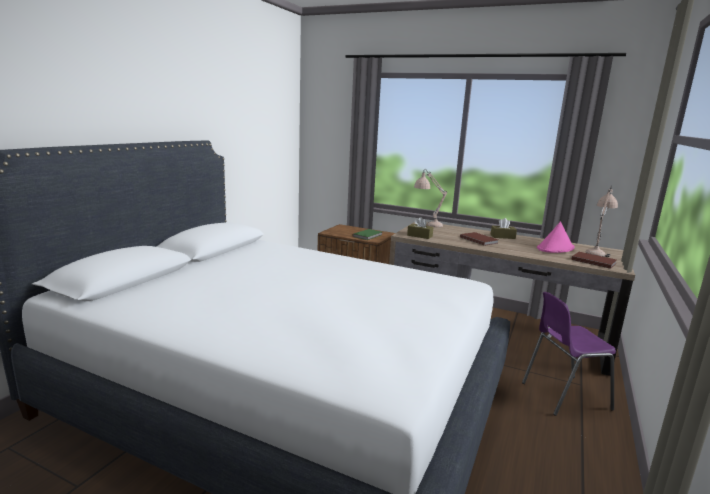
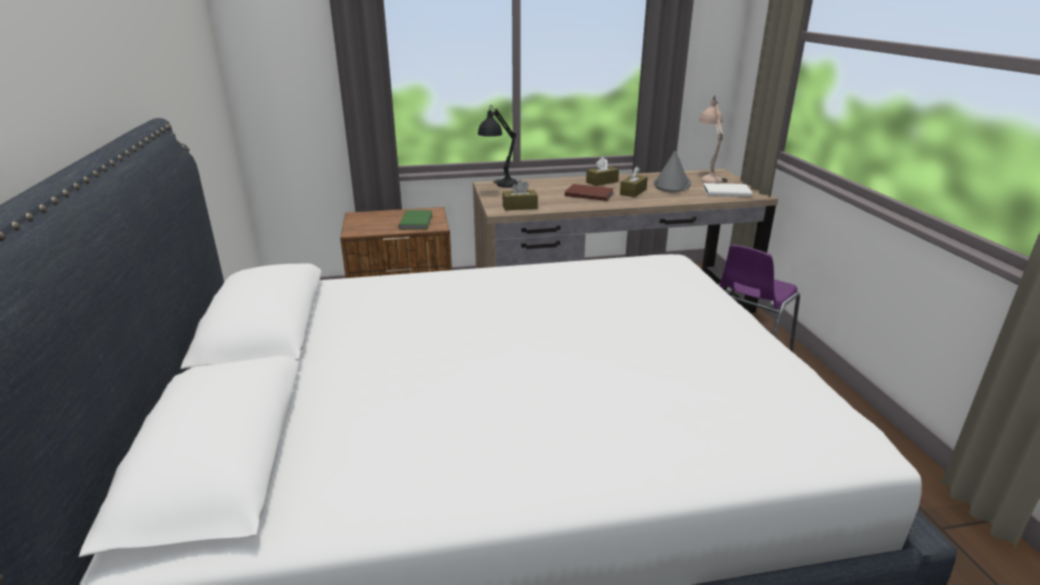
camera: 35 degrees left, 10 degrees up
beige table lamp [414,169,447,227] -> black table lamp [478,105,518,188]
pink hat [537,221,575,253] -> grey hat [654,150,691,192]
brown book [572,252,617,269] -> white book [703,183,752,197]
none -> brown tissue box [620,166,648,197]

